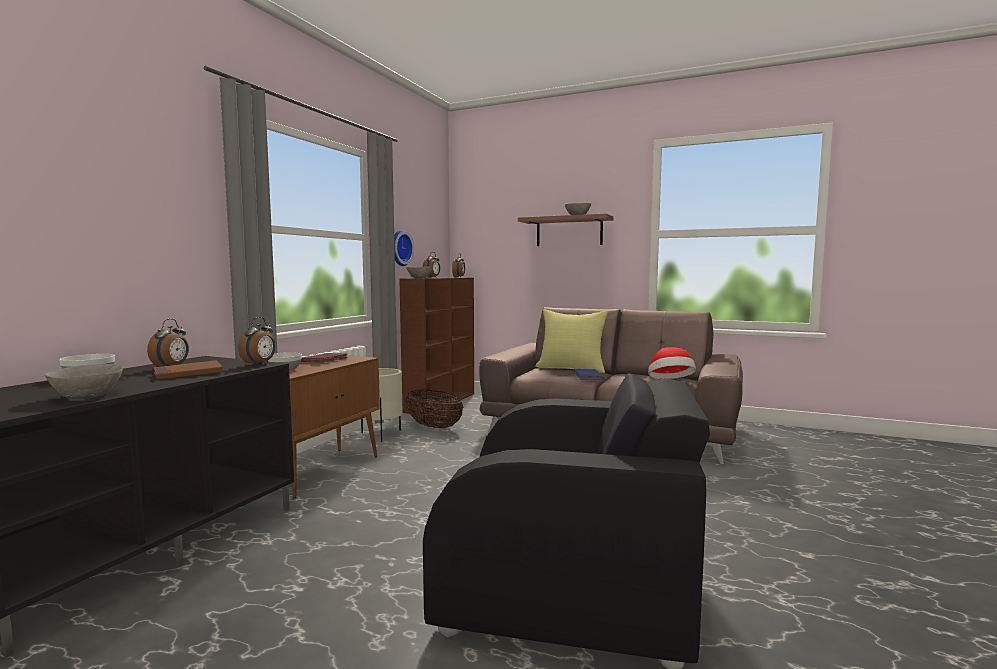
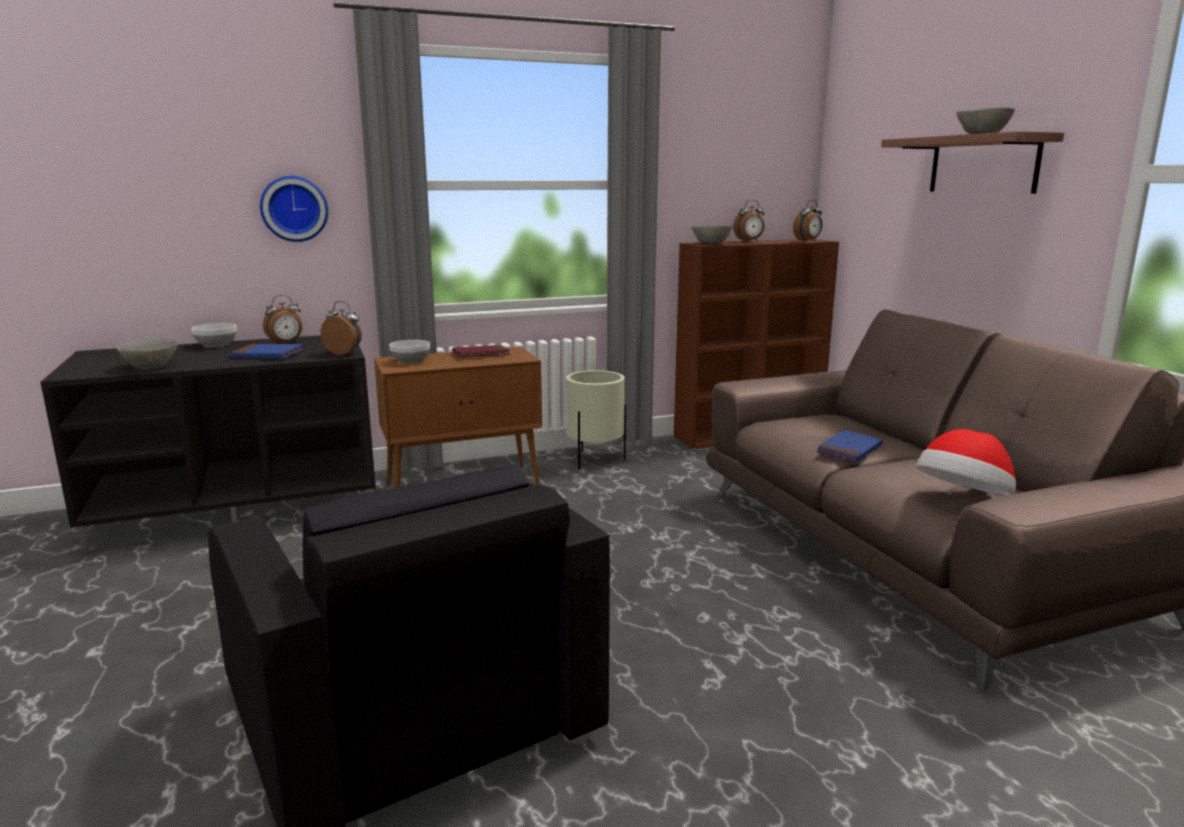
camera: 45 degrees right, 10 degrees up
brown book [154,360,223,380] -> blue book [230,344,303,359]
alarm clock [238,317,276,365] -> alarm clock turned 135 degrees counterclockwise [321,301,362,355]
wall clock [394,230,414,266] -> wall clock moved to [260,176,328,242]
basket [405,390,463,428] -> none
yellow pillow [535,309,609,373] -> none

